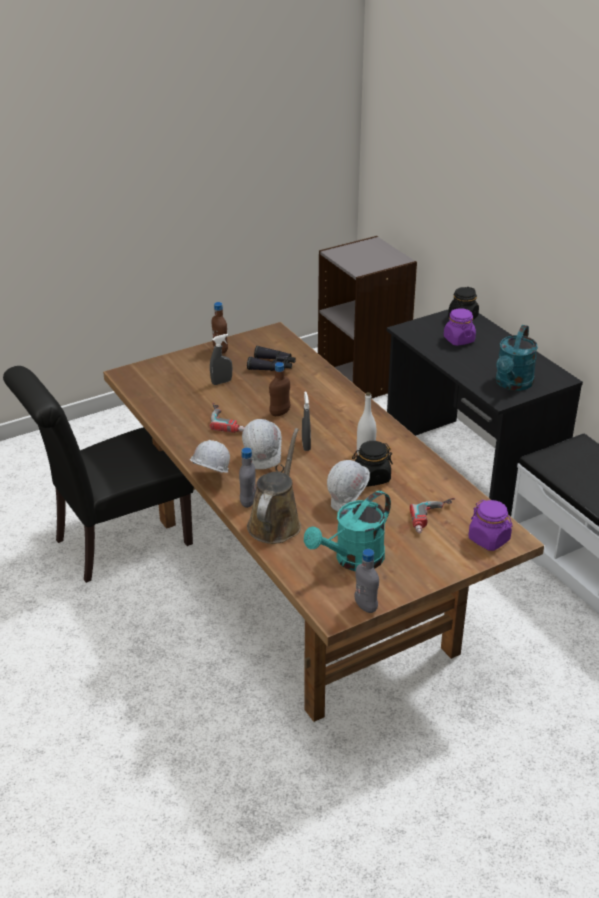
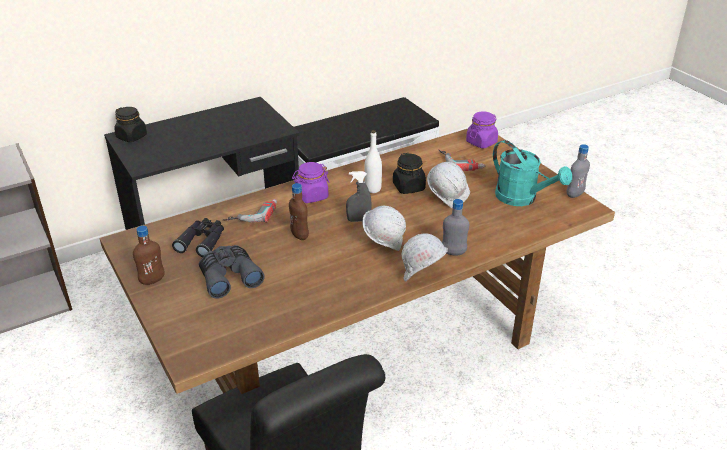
camera: 90 degrees left, 0 degrees up
grey spray bottle [210,334,232,385] -> grey binoculars [199,245,265,299]
power drill [210,403,245,433] -> power drill moved to [223,199,277,223]
brown watering can [247,428,301,544] -> none
purple jar [444,308,476,346] -> purple jar moved to [292,162,330,203]
turquoise watering can [496,325,538,391] -> none

